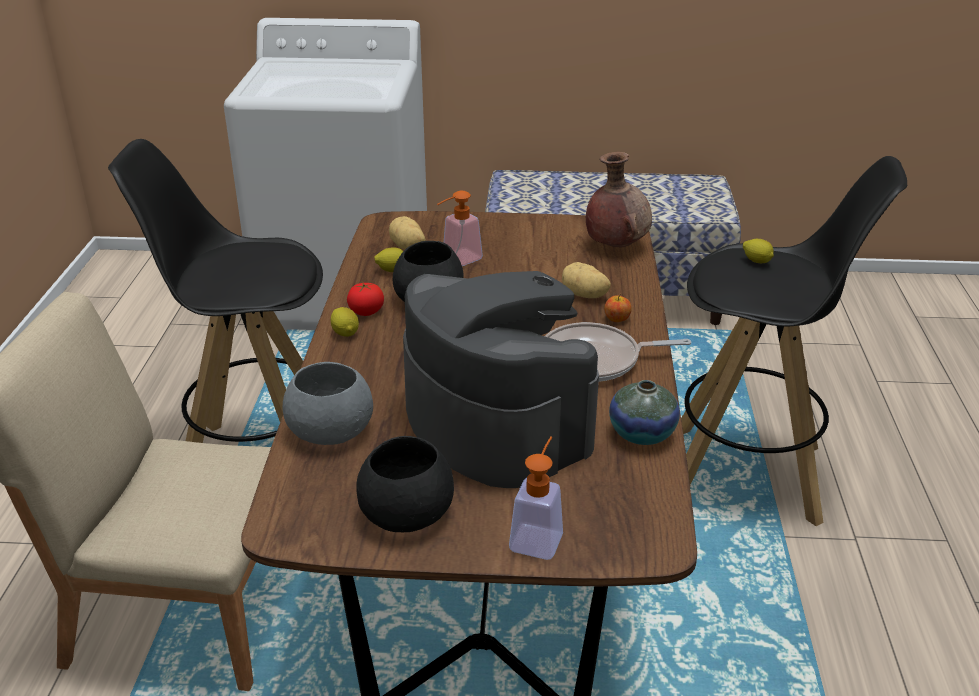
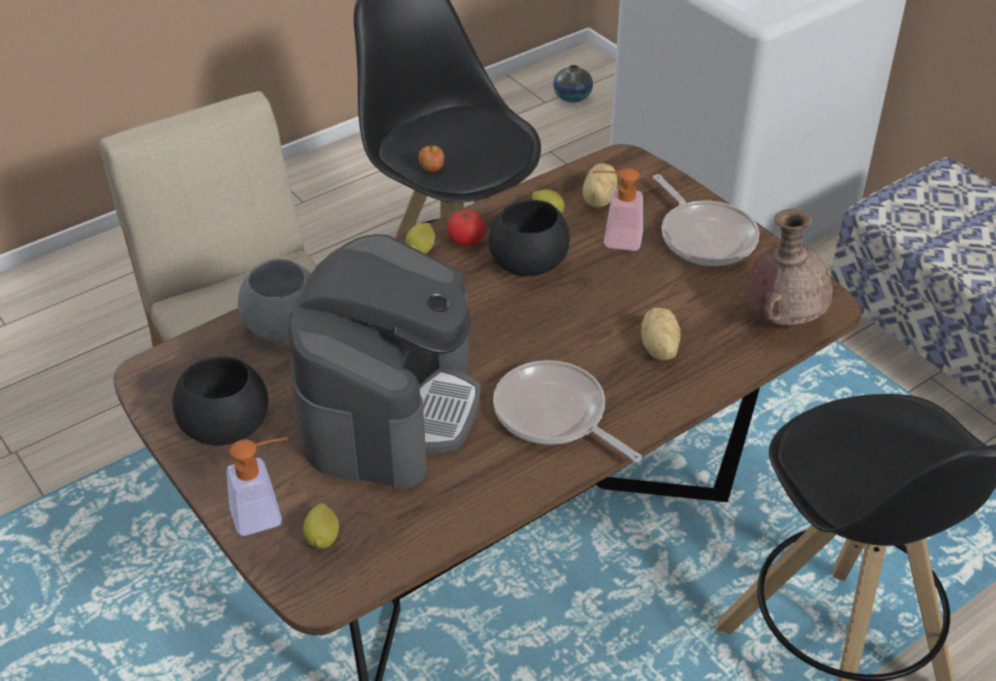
camera: 50 degrees right, 10 degrees up
apple [604,293,632,322] -> apple moved to [418,145,444,172]
vase [609,380,680,445] -> vase moved to [553,65,593,103]
lemon [743,239,774,263] -> lemon moved to [303,503,339,549]
none -> frying pan [653,174,760,266]

